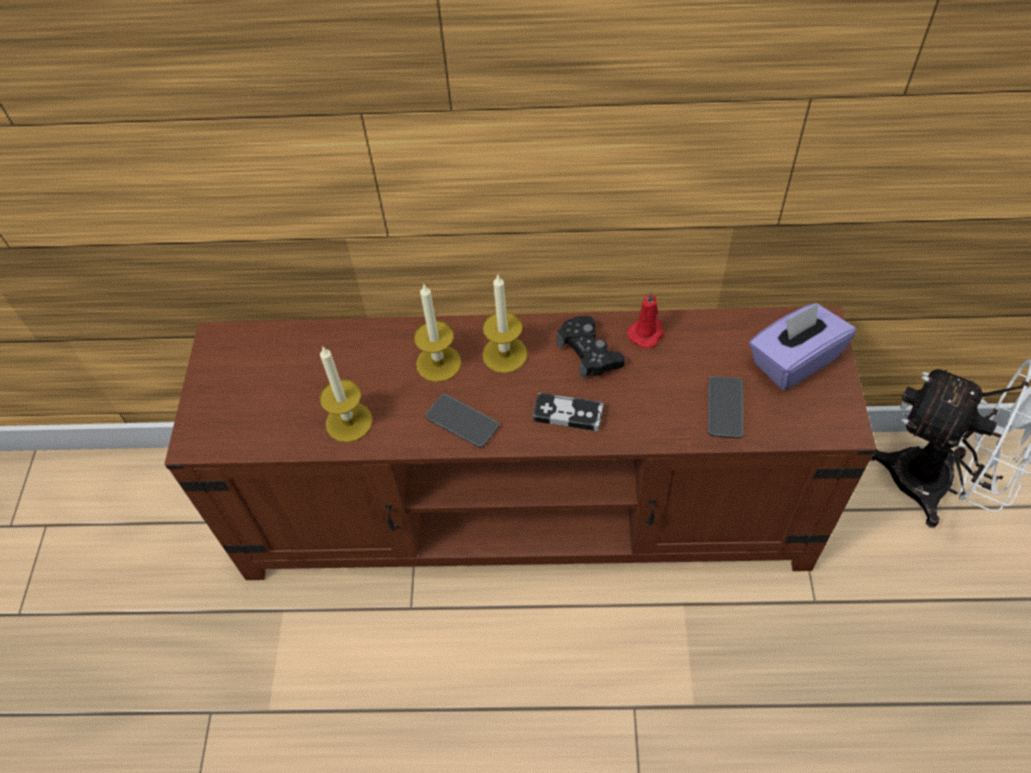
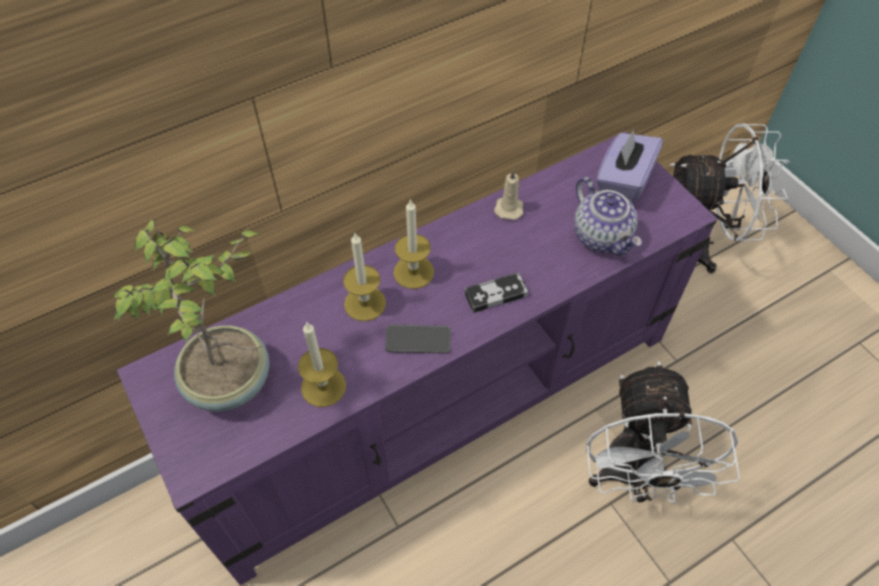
camera: 35 degrees left, 0 degrees up
brown tv stand [165,306,877,580] -> purple tv stand [117,132,717,585]
black game controller [556,316,625,379] -> none
red candle [627,291,664,348] -> beige candle [494,169,523,220]
phone [708,376,744,438] -> teapot [574,177,642,256]
none -> potted plant [114,220,270,412]
none -> white fan [586,361,740,504]

